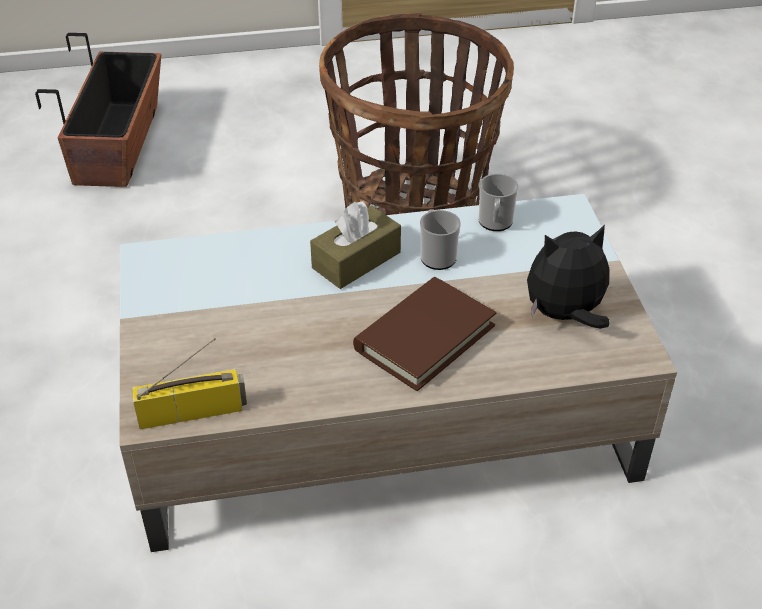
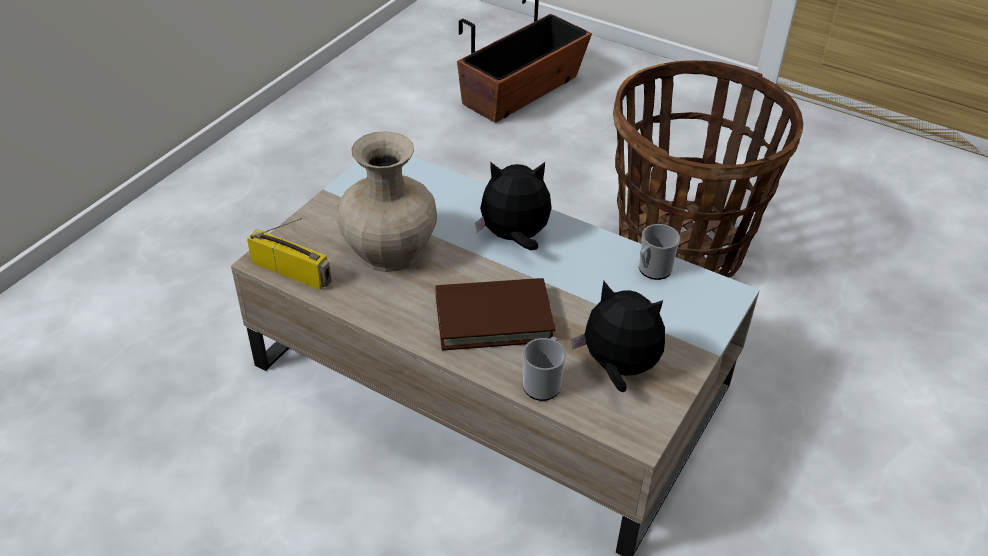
camera: 40 degrees right, 0 degrees up
brown tissue box [310,201,401,289] -> plush toy [475,162,552,250]
mug [420,209,461,270] -> mug moved to [523,337,566,401]
none -> beige vase [337,131,437,272]

